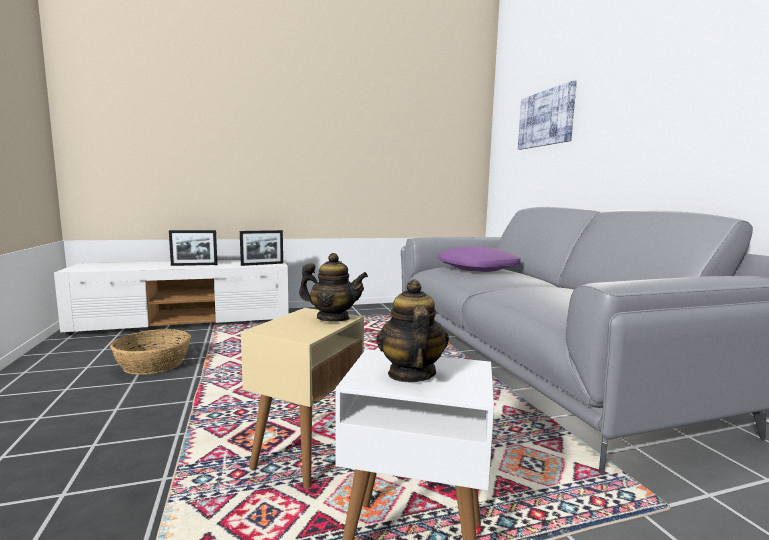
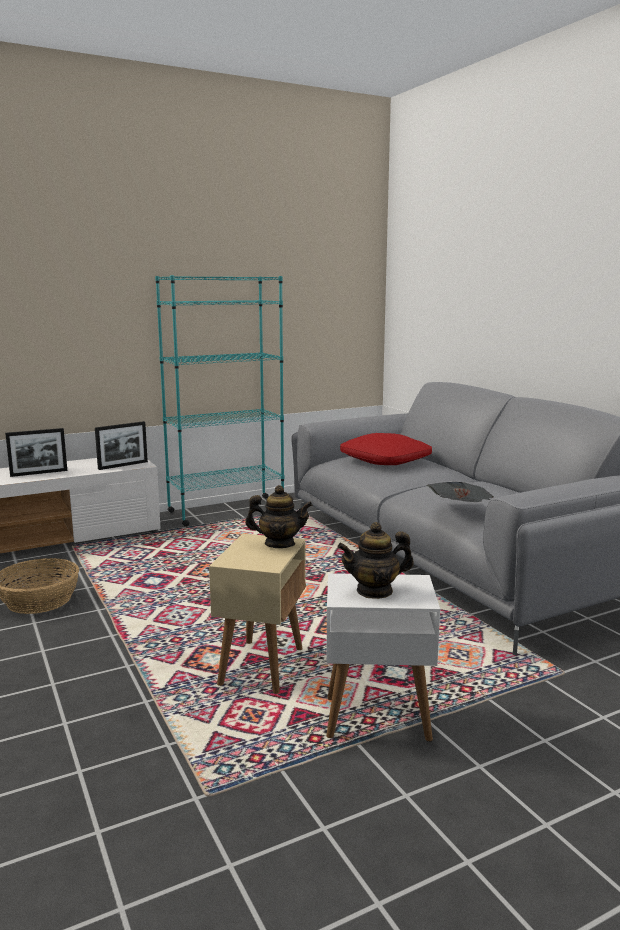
camera: 10 degrees left, 5 degrees up
teapot [376,279,449,382] -> teapot turned 90 degrees counterclockwise [337,522,414,599]
purple pillow [438,246,520,272] -> red pillow [340,433,432,465]
picture [518,80,577,150] -> none
none -> turquoise bookcase [155,275,284,527]
none -> newspaper [426,482,494,502]

